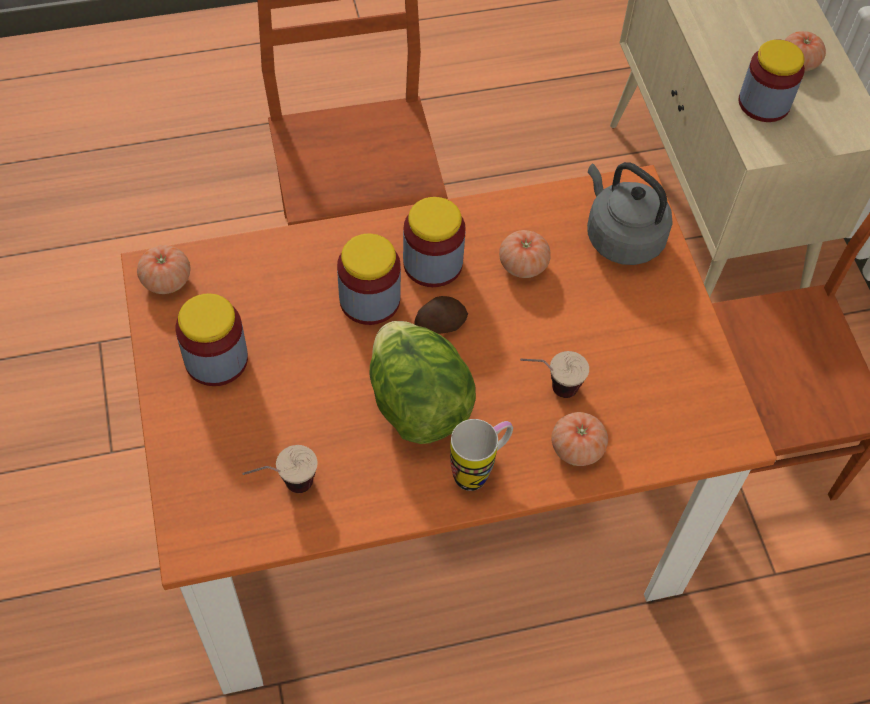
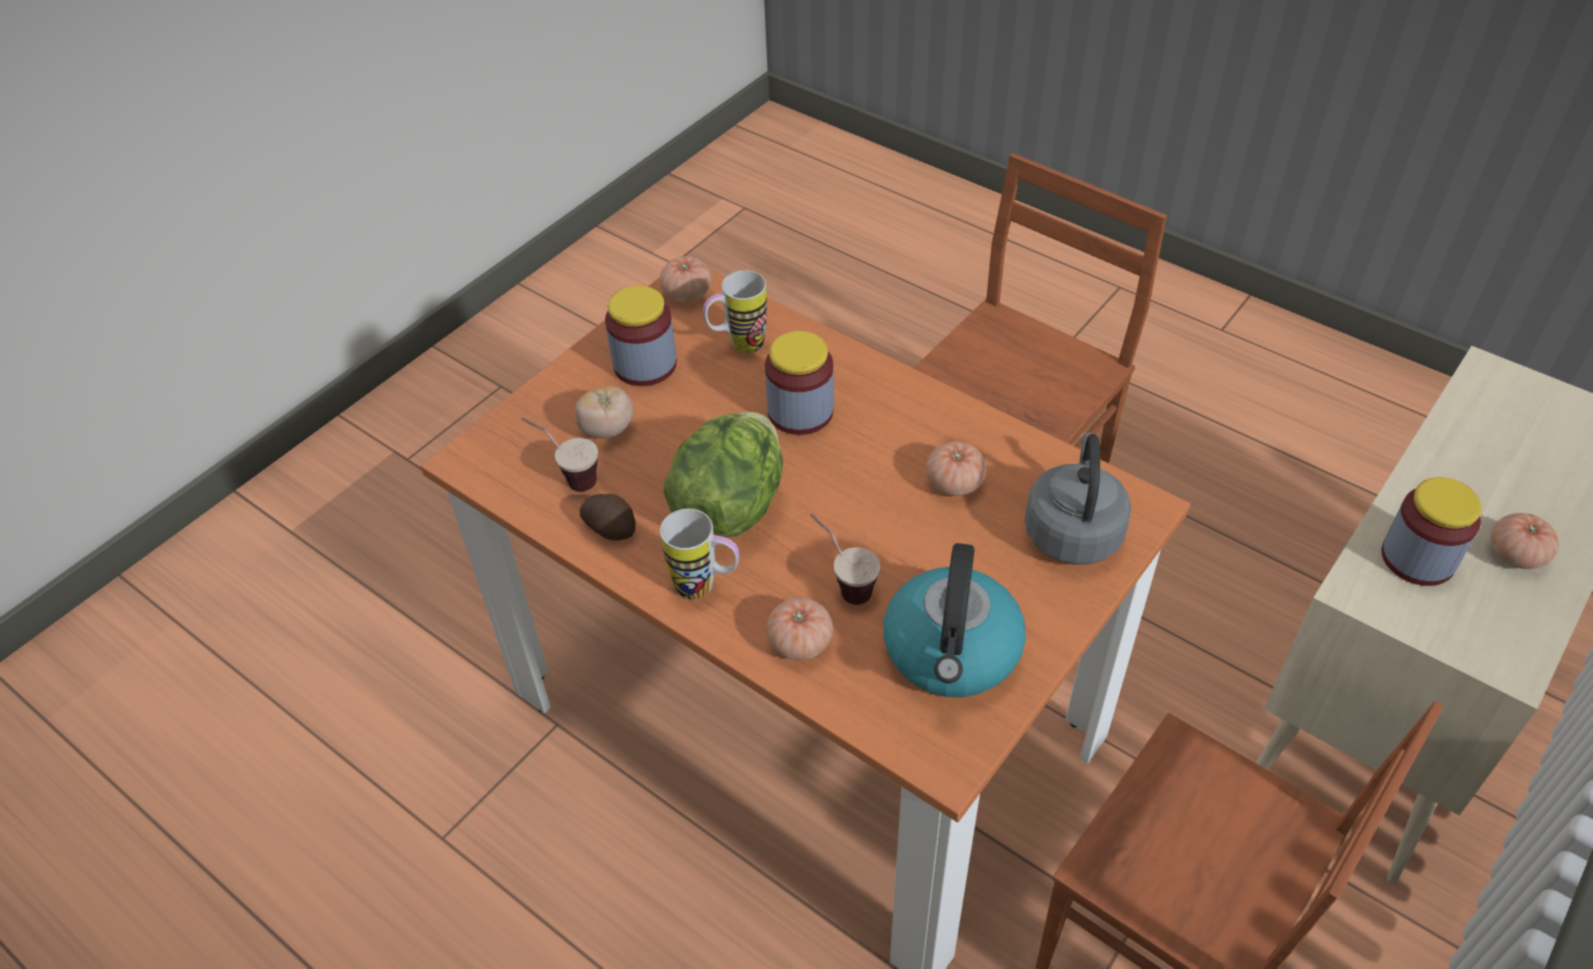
camera: 55 degrees right, 10 degrees down
jar [403,197,466,287] -> none
potato [414,296,468,334] -> potato moved to [580,494,636,541]
none -> tomato [575,386,633,439]
none -> mug [703,270,767,353]
none -> kettle [883,543,1026,697]

